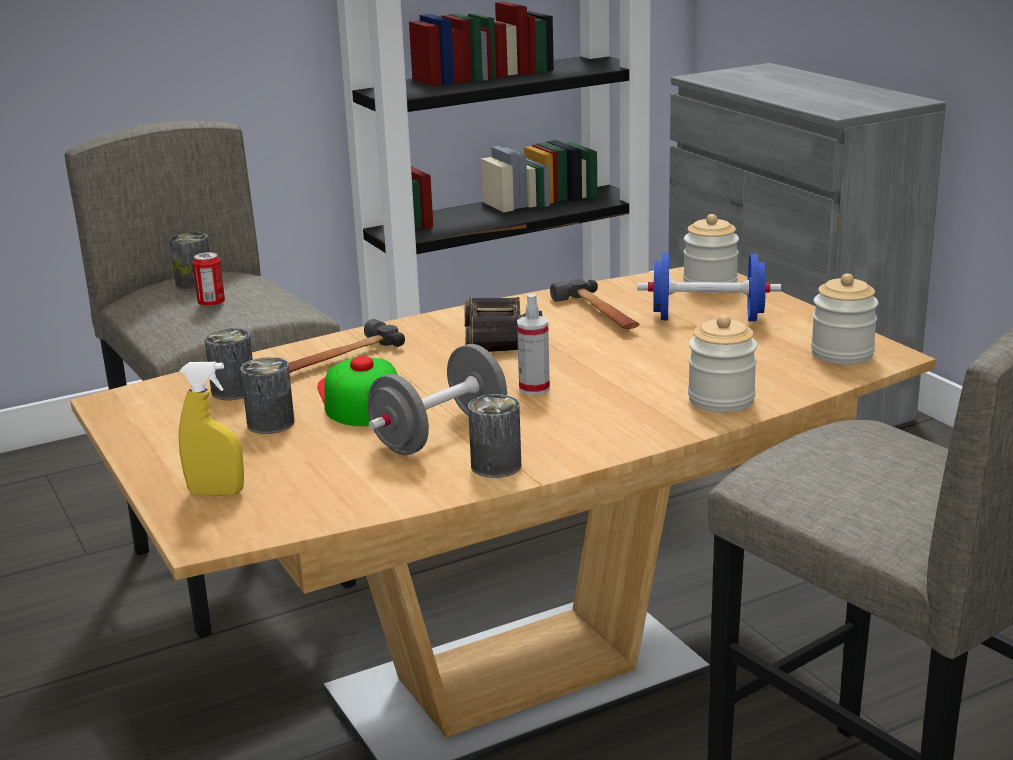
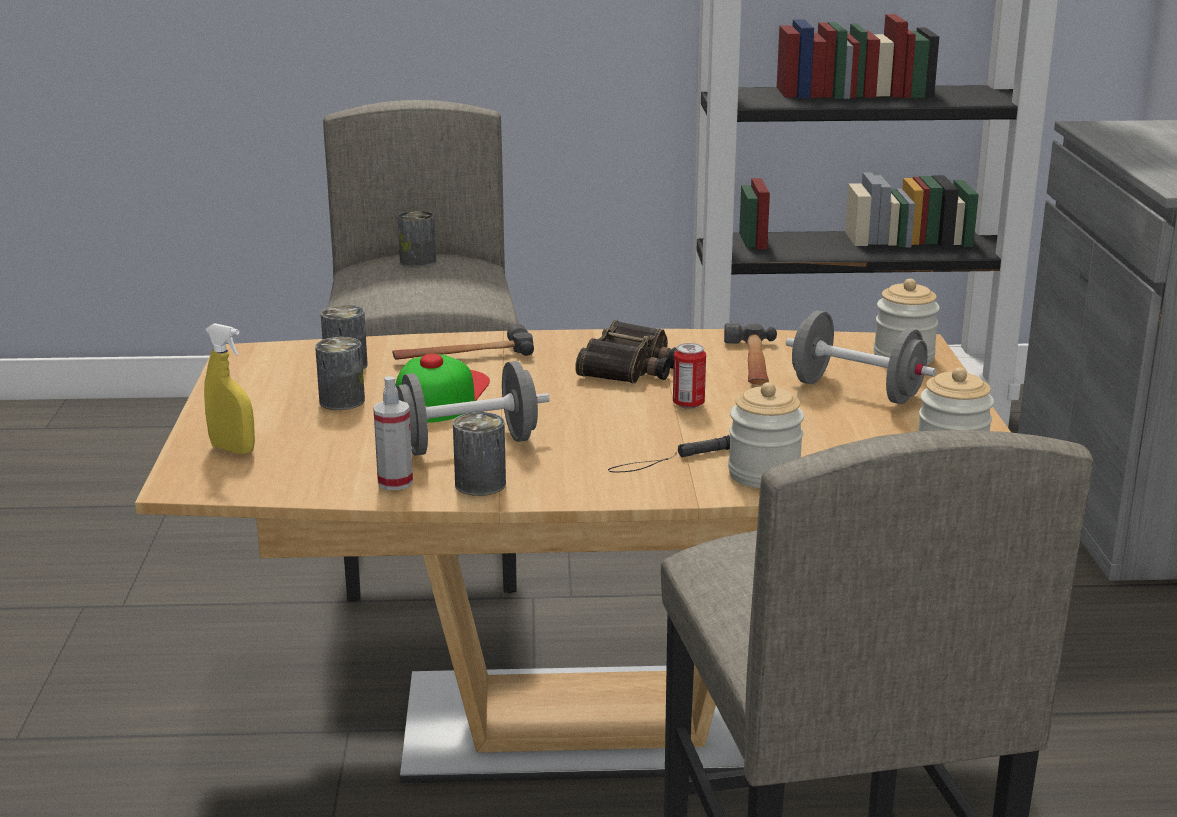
camera: 25 degrees right, 0 degrees up
can [193,252,225,307] -> can moved to [673,343,706,409]
spray bottle [517,294,550,395] -> spray bottle moved to [373,376,413,490]
blue dumbbell [637,253,781,321] -> grey dumbbell [786,311,936,404]
none -> black flashlight [608,435,730,472]

